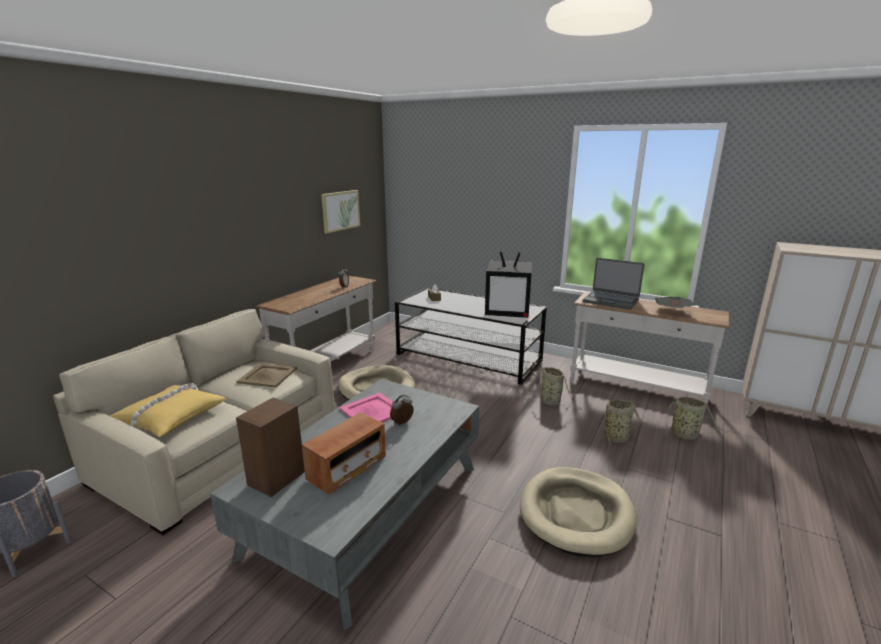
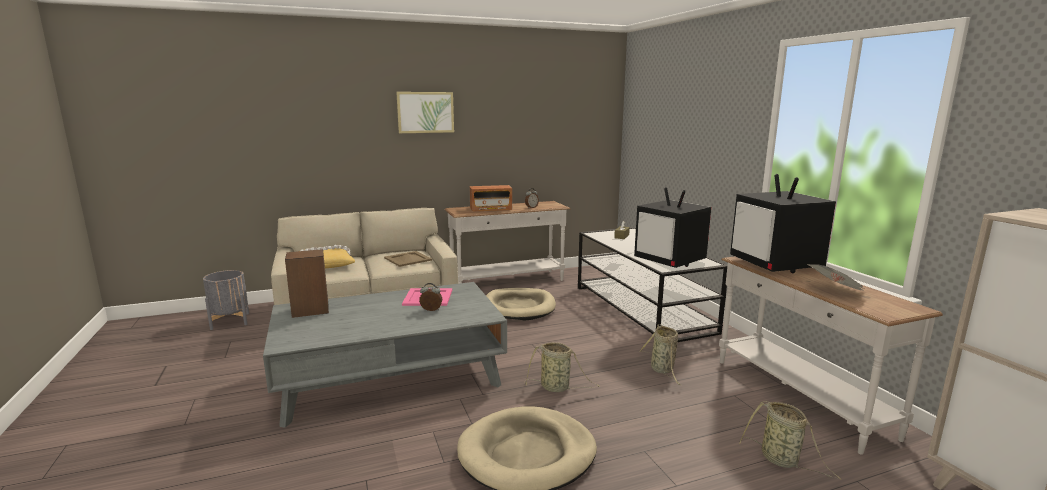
camera: 40 degrees right, 5 degrees down
radio [302,412,386,495] -> radio moved to [470,185,512,211]
picture [321,190,360,233] -> picture moved to [396,92,454,133]
laptop [583,258,644,310] -> television [730,174,836,273]
basket [595,400,645,446] -> basket moved to [525,342,600,392]

